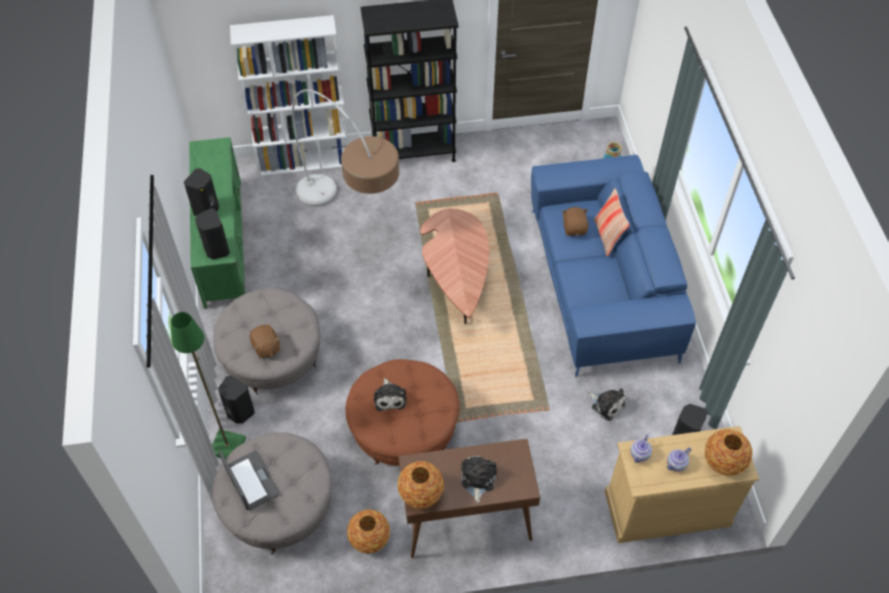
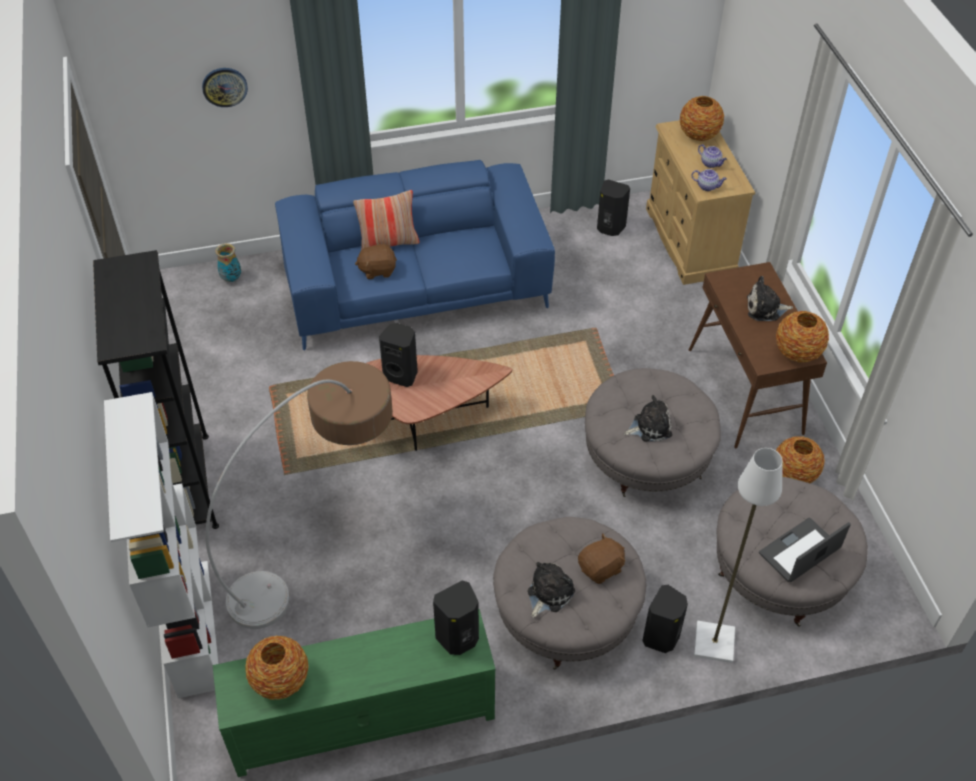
camera: 95 degrees left, 5 degrees down
green floor lamp [171,312,246,459] -> white floor lamp [694,448,783,663]
black speaker [184,168,219,216] -> black speaker moved to [379,323,418,387]
brown ottoman [345,359,460,466] -> grey ottoman [585,368,721,497]
plush toy [588,388,625,421] -> plush toy moved to [528,562,575,618]
none -> wall clock [202,68,248,107]
none -> vase [245,636,309,700]

